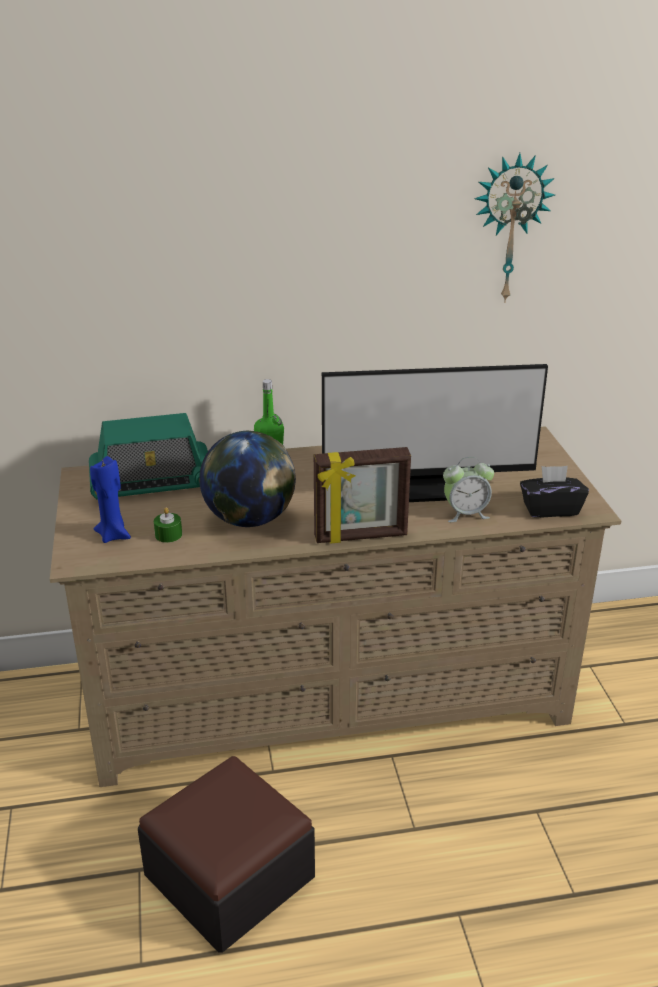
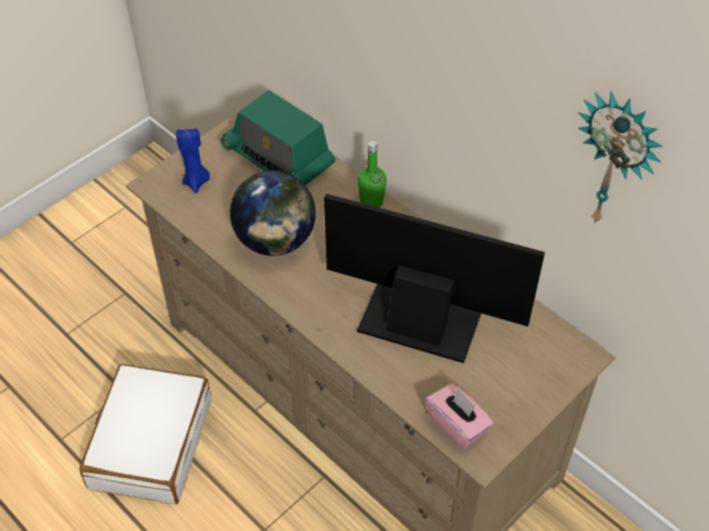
camera: 55 degrees right, 20 degrees up
ottoman [138,756,315,953] -> white suitcase [80,364,211,504]
green candle [154,507,182,543] -> none
picture frame [314,447,411,544] -> none
monitor [322,364,548,502] -> monitor turned 150 degrees clockwise [324,194,545,363]
alarm clock [443,457,494,522] -> none
black tissue box [520,466,589,518] -> pink tissue box [425,383,494,450]

